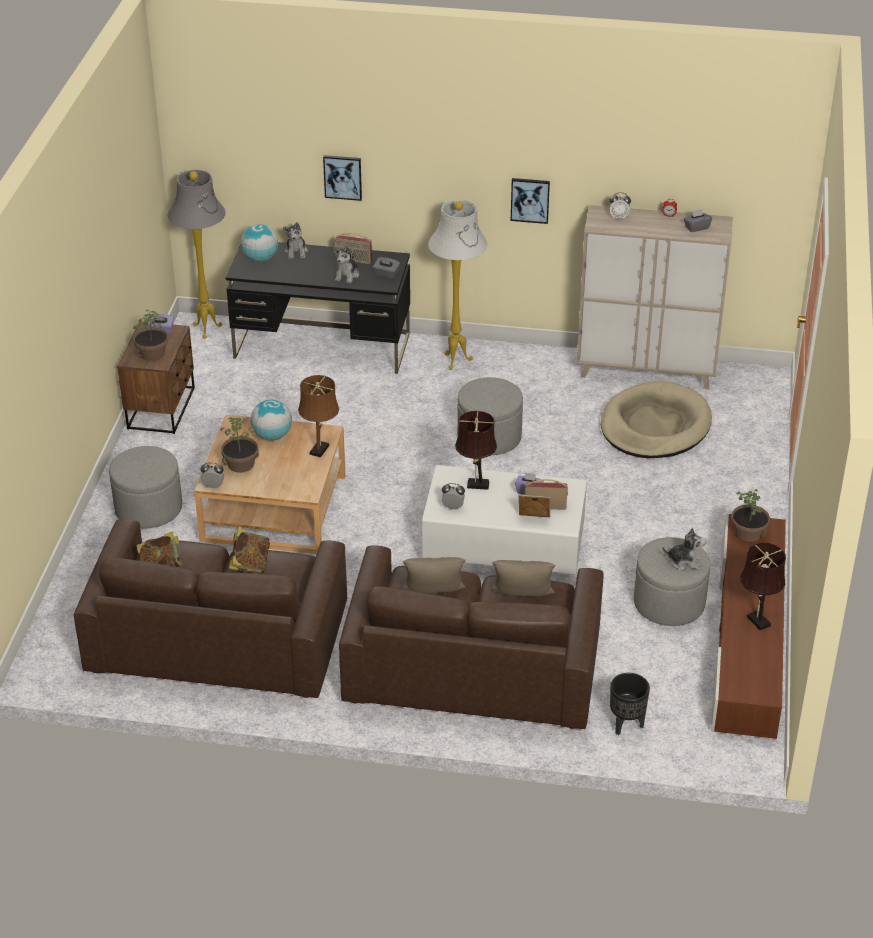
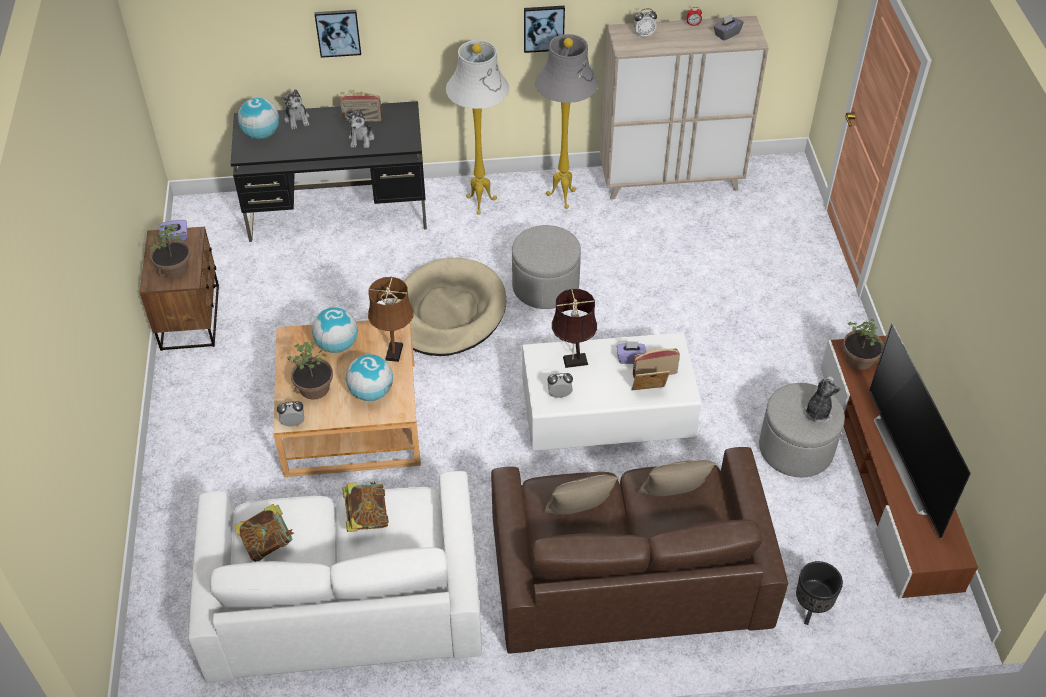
camera: 15 degrees left, 10 degrees up
brown sofa [74,519,347,698] -> white sofa [188,471,482,682]
grey ottoman [109,446,182,529] -> none
grey floor lamp [168,170,225,339] -> grey floor lamp moved to [535,34,598,209]
grey tissue box [373,257,400,278] -> none
beige dog bed [601,381,712,458] -> beige dog bed moved to [392,258,506,356]
plush toy [662,527,706,571] -> plush toy turned 60 degrees counterclockwise [804,376,841,423]
brown table lamp [740,543,786,630] -> television [869,322,971,539]
none -> globe [346,354,393,401]

